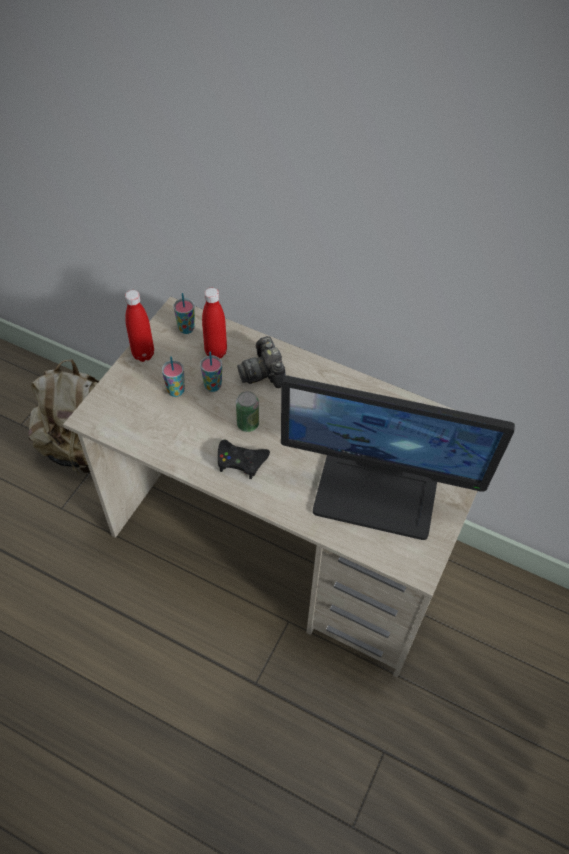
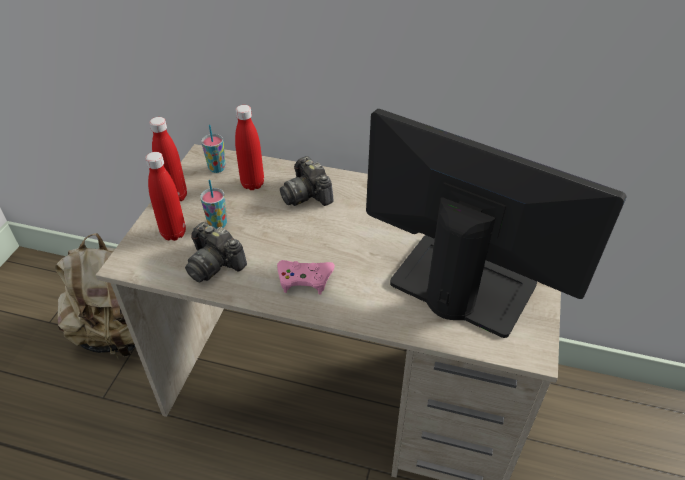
camera: 10 degrees left, 10 degrees down
cup [200,351,222,392] -> none
black game controller [218,439,270,479] -> pink game controller [277,260,335,294]
can [236,391,259,432] -> none
monitor [281,375,515,540] -> monitor turned 150 degrees counterclockwise [366,109,627,338]
none -> red bottle [145,152,186,241]
none -> camera [185,222,247,282]

